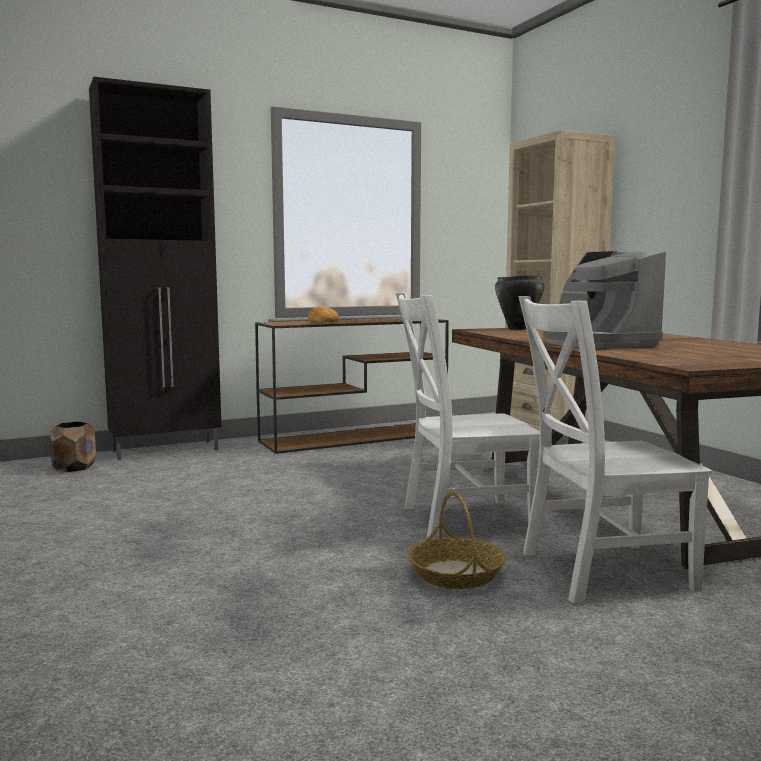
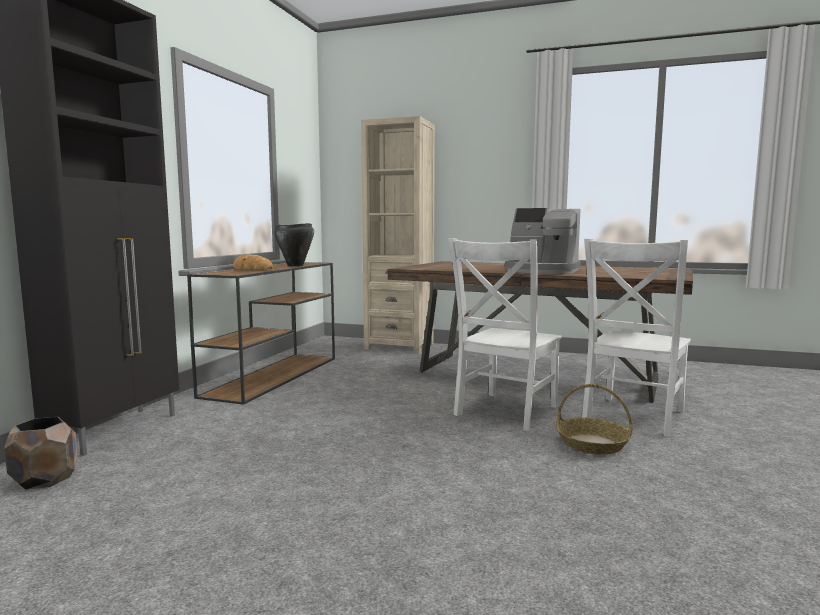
camera: 45 degrees left, 0 degrees up
black cooking pot [495,275,545,330] -> black cooking pot moved to [274,223,314,266]

